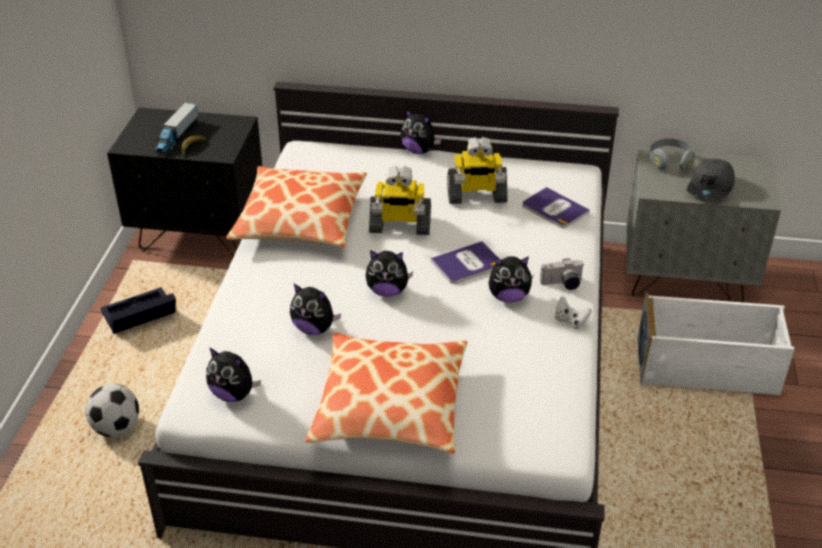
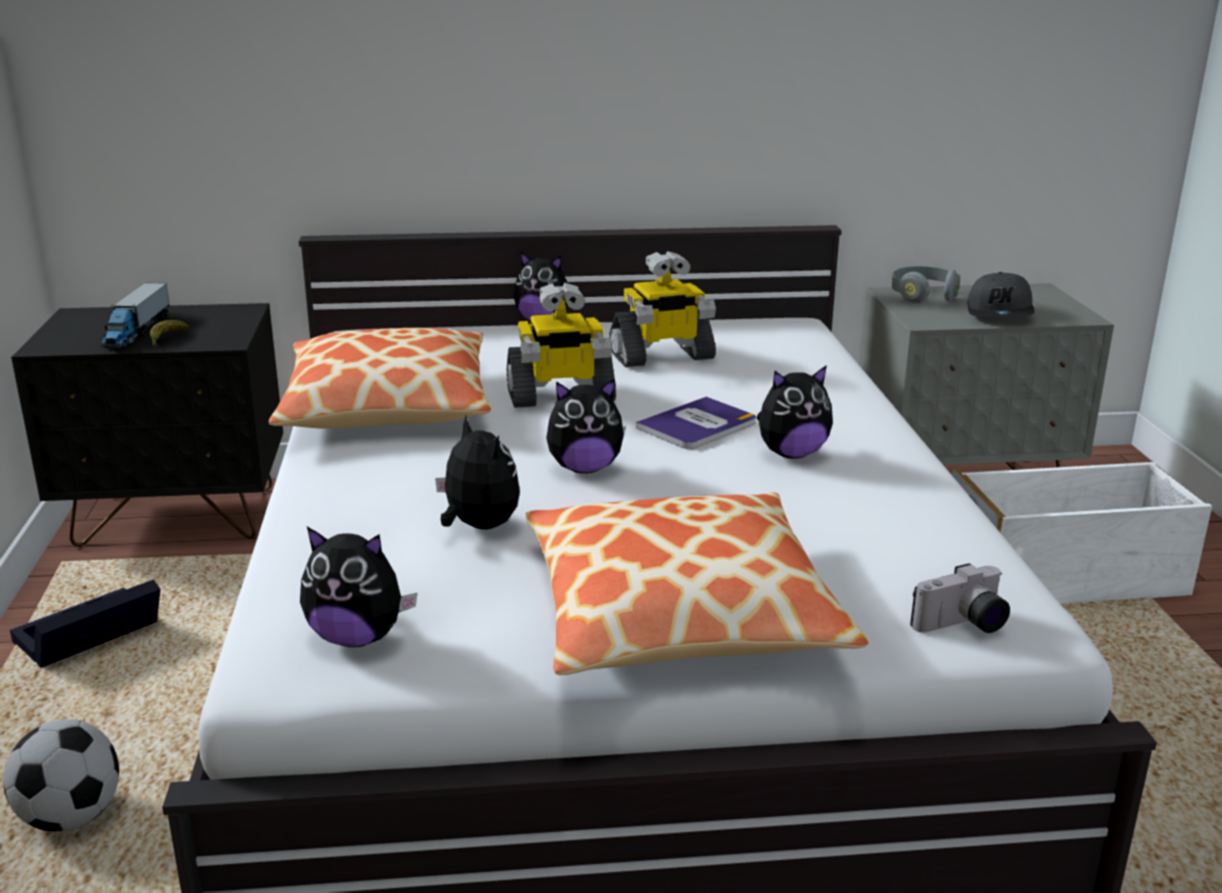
camera: 15 degrees left, 15 degrees down
plush toy [290,284,341,335] -> plush toy turned 135 degrees counterclockwise [435,416,520,529]
book [522,187,590,228] -> none
camera [540,258,584,290] -> camera moved to [910,563,1010,633]
white game controller [555,296,592,329] -> none

